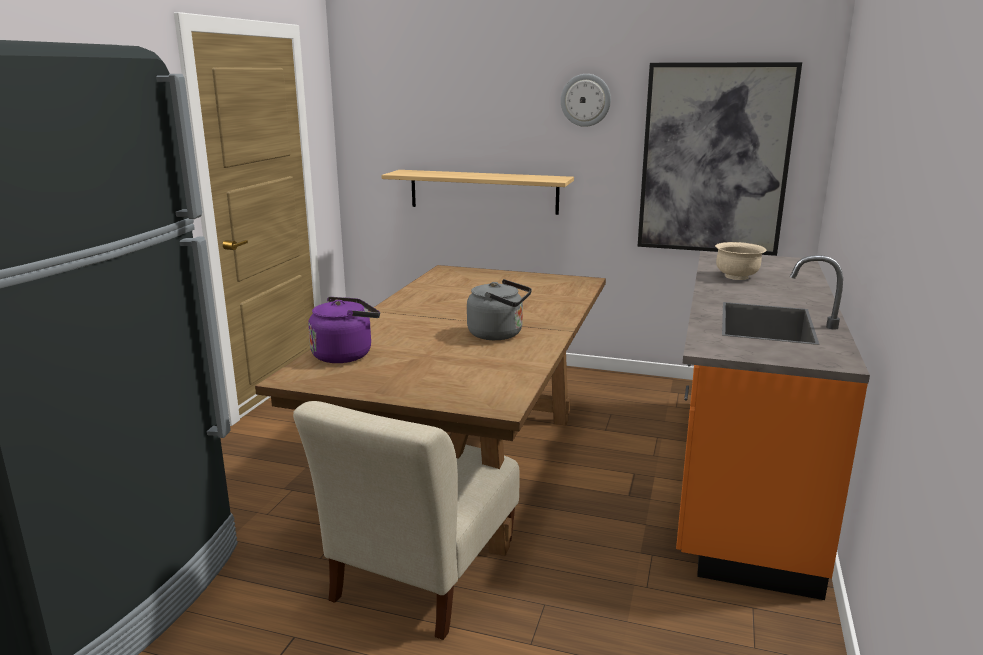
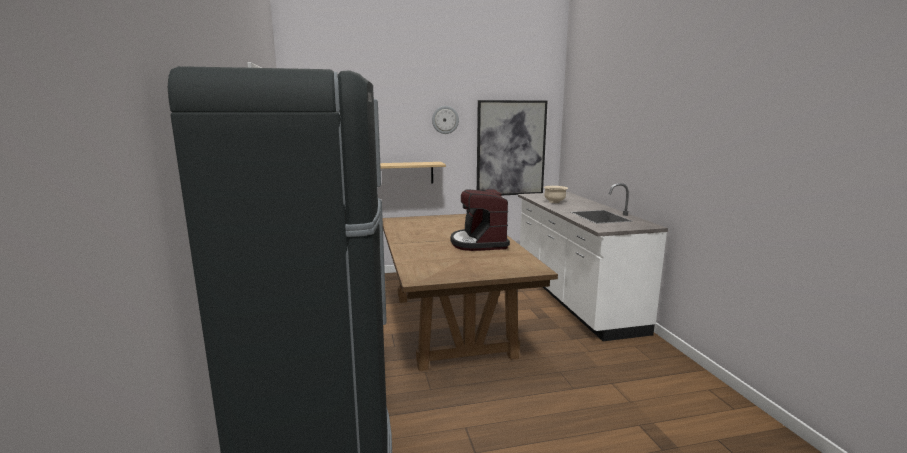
camera: 30 degrees left, 5 degrees down
beige chair [293,401,520,640] -> none
purple kettle [308,297,380,363] -> none
grey kettle [467,279,532,340] -> coffee machine [450,189,510,251]
orange counter [676,251,870,600] -> white counter [518,183,668,341]

